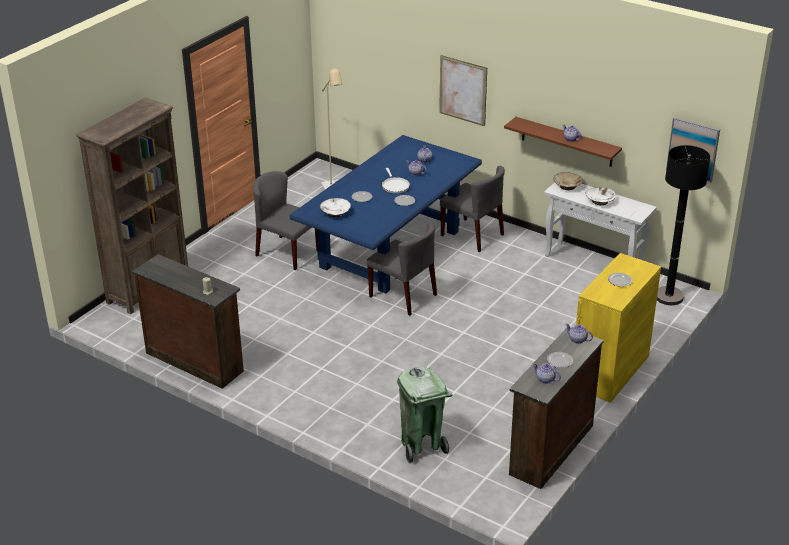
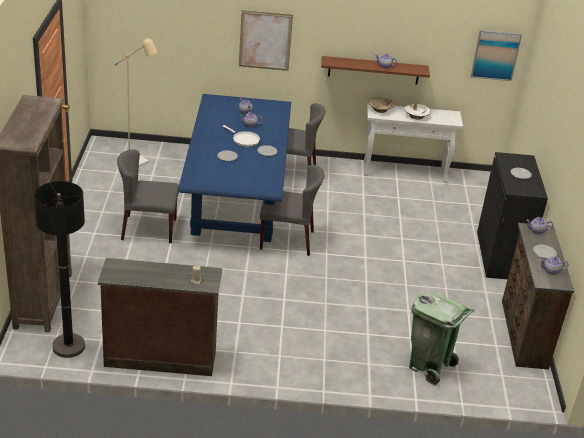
camera: 35 degrees left, 0 degrees up
white bowl [320,198,351,217] -> none
yellow cabinet [576,253,661,403] -> black cabinet [477,152,548,279]
black floor lamp [657,145,710,305] -> black floor lamp moved to [34,181,85,358]

